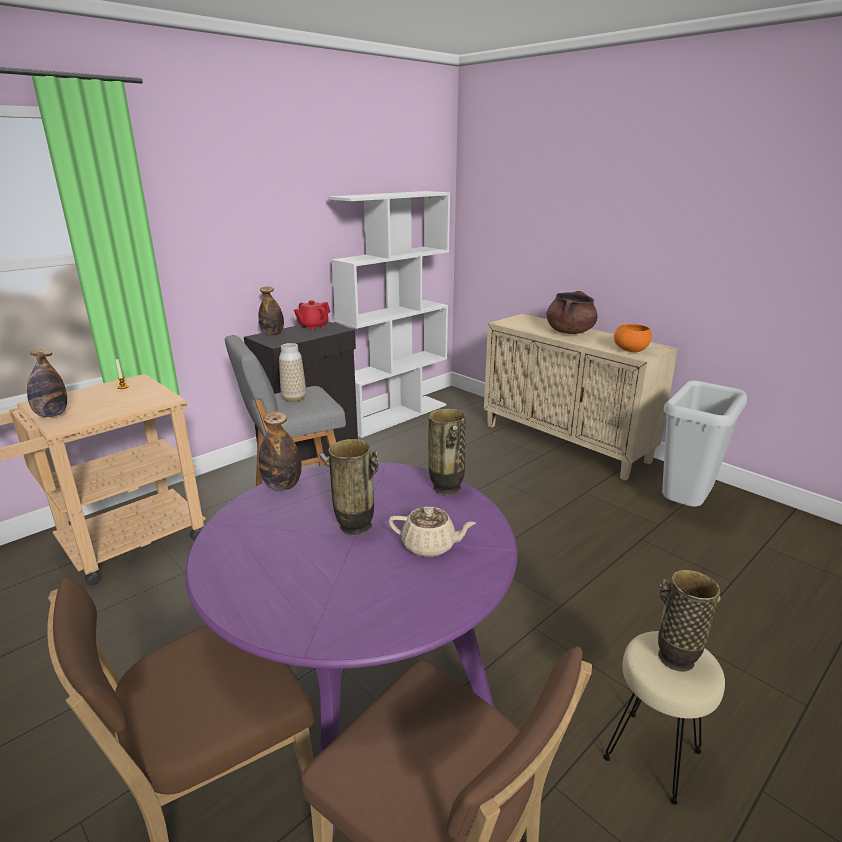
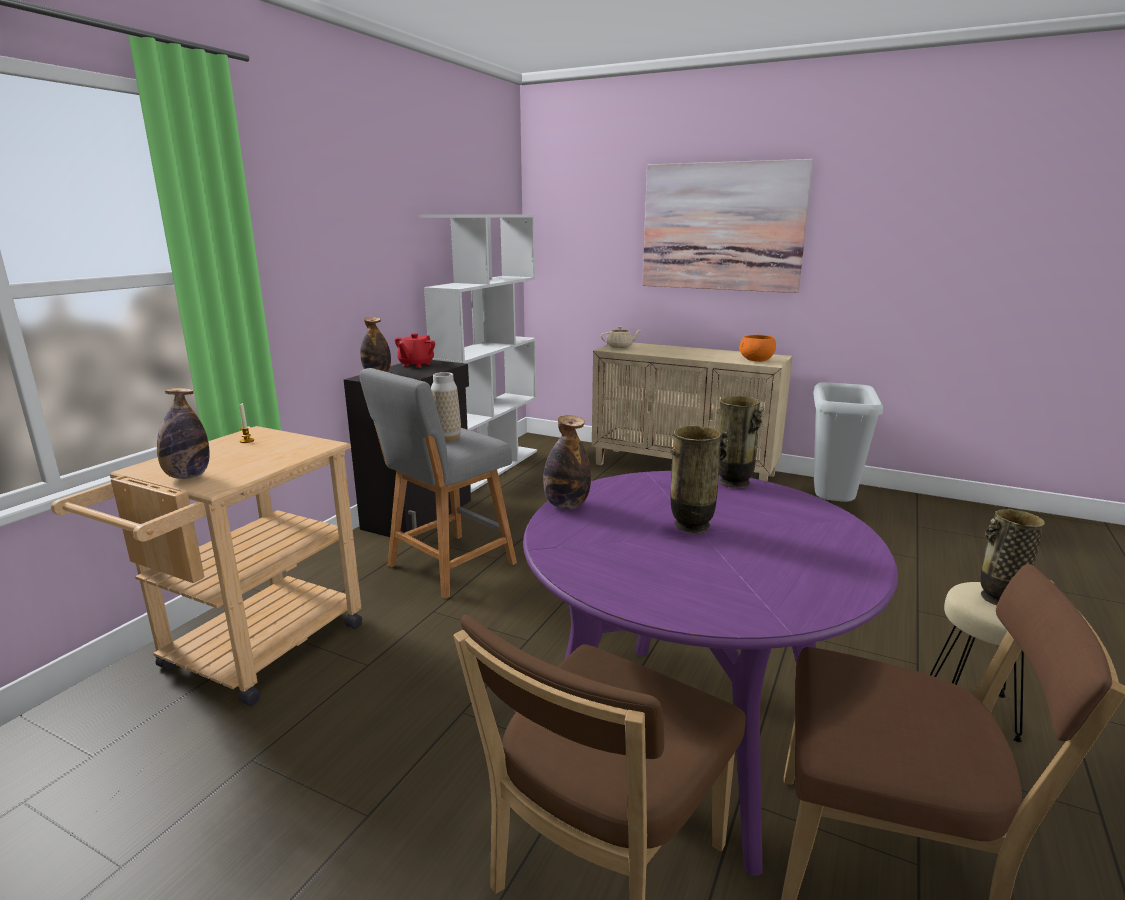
camera: 20 degrees left, 5 degrees down
beige teapot [389,507,476,557] -> beige teapot moved to [601,326,642,348]
brown cooking pot [546,291,598,334] -> none
none -> picture [642,159,814,293]

